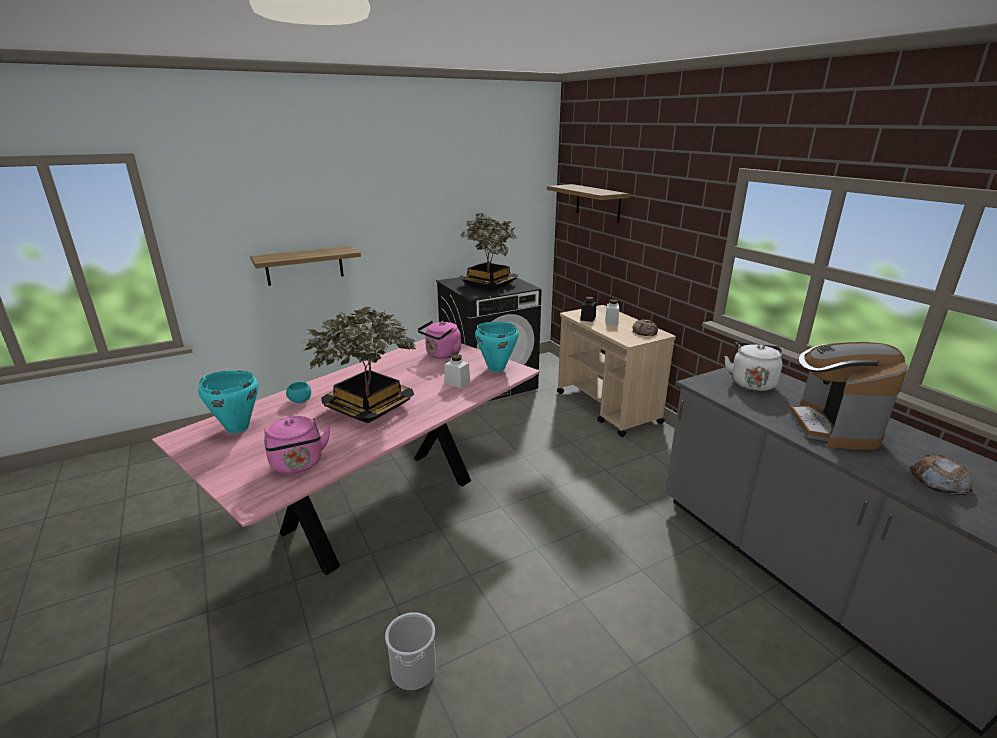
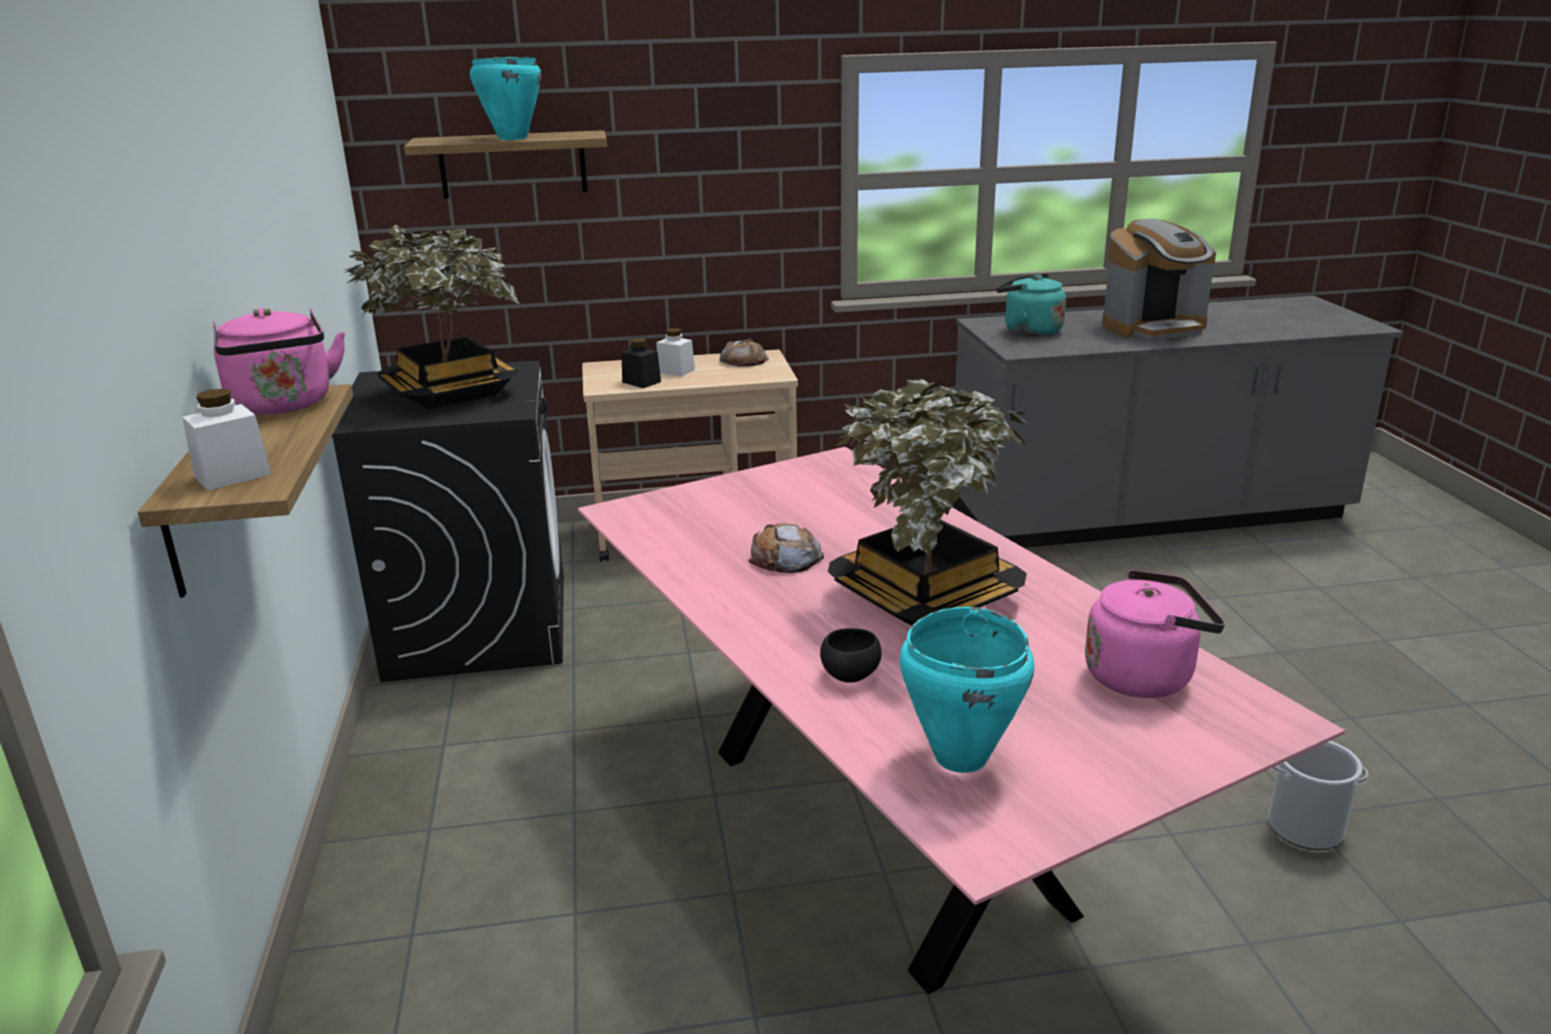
camera: 70 degrees left, 0 degrees up
turquoise bowl [286,382,311,403] -> black bowl [820,628,881,683]
pink kettle [418,321,461,359] -> pink kettle moved to [213,308,345,415]
white jar [444,354,470,388] -> white jar moved to [182,389,272,491]
turquoise cooking pot [475,322,518,372] -> turquoise cooking pot moved to [470,57,541,140]
white kettle [724,342,783,391] -> turquoise kettle [996,274,1066,337]
coffee machine [790,342,908,450] -> coffee machine turned 45 degrees counterclockwise [1102,218,1216,340]
bread [910,455,973,496] -> bread moved to [749,523,824,573]

